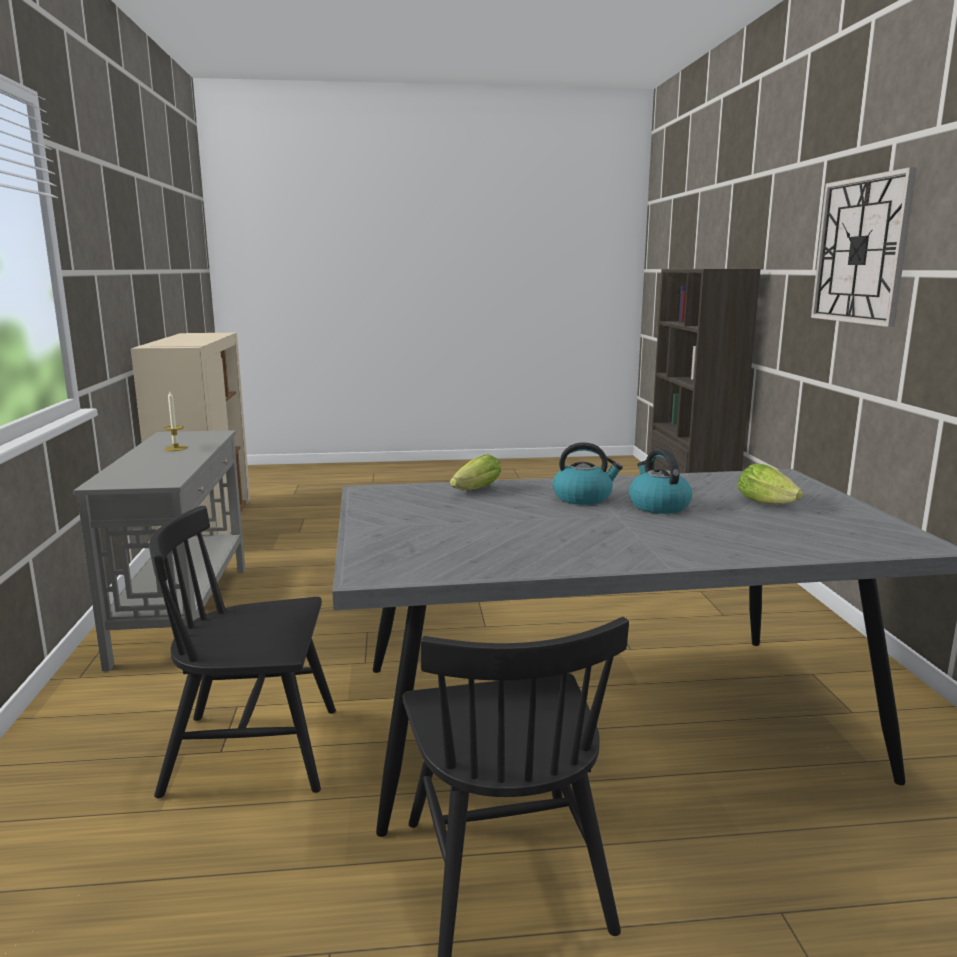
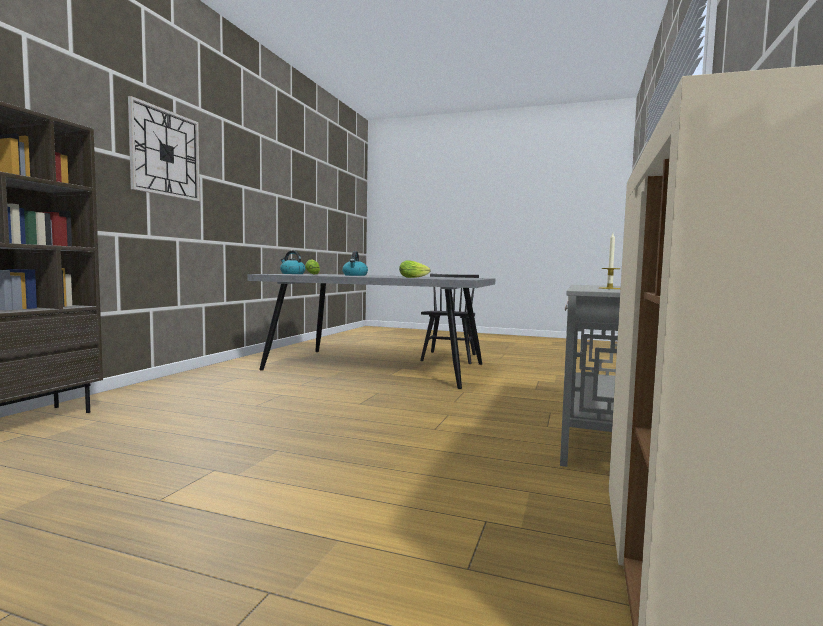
camera: 155 degrees left, 10 degrees down
black chair [149,506,336,798] -> none
kettle [553,442,623,505] -> kettle moved to [280,250,305,274]

